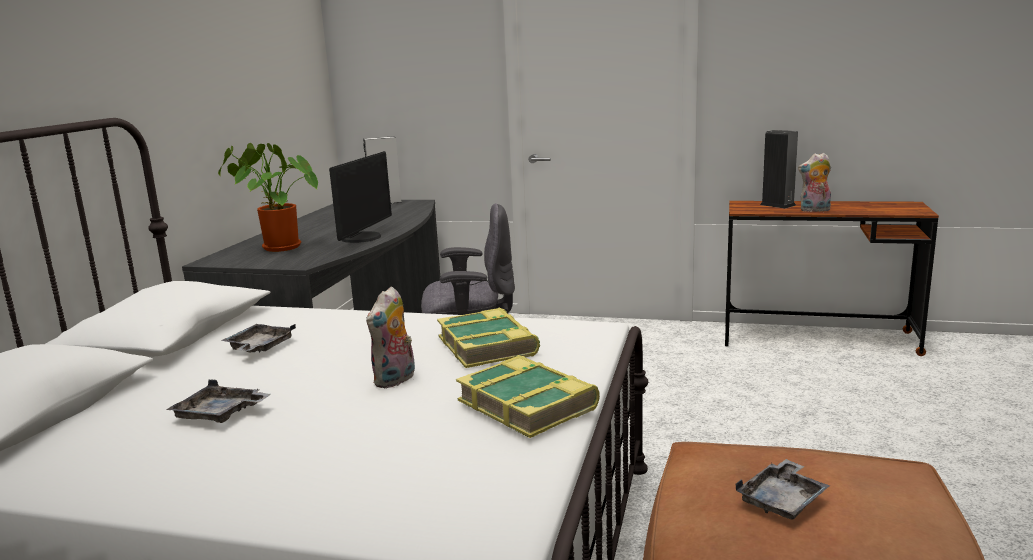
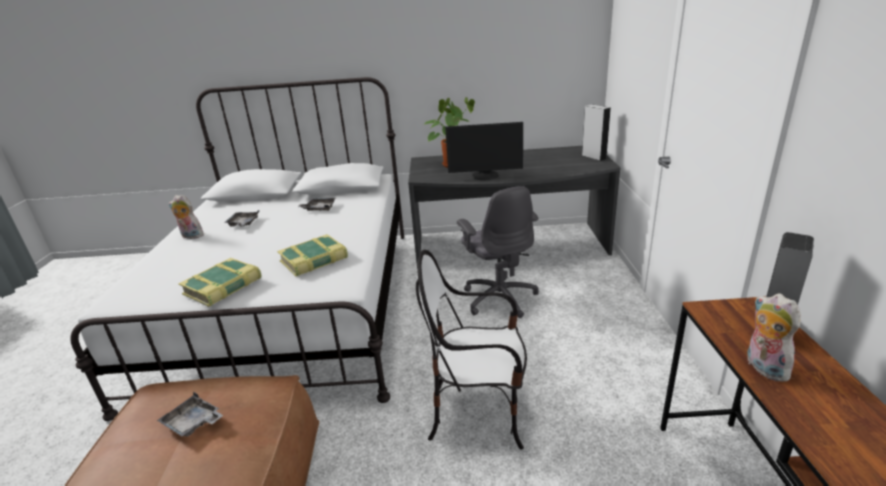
camera: 75 degrees right, 10 degrees up
plush toy [366,287,415,388] -> plush toy moved to [169,195,204,239]
none -> chair [416,250,527,450]

